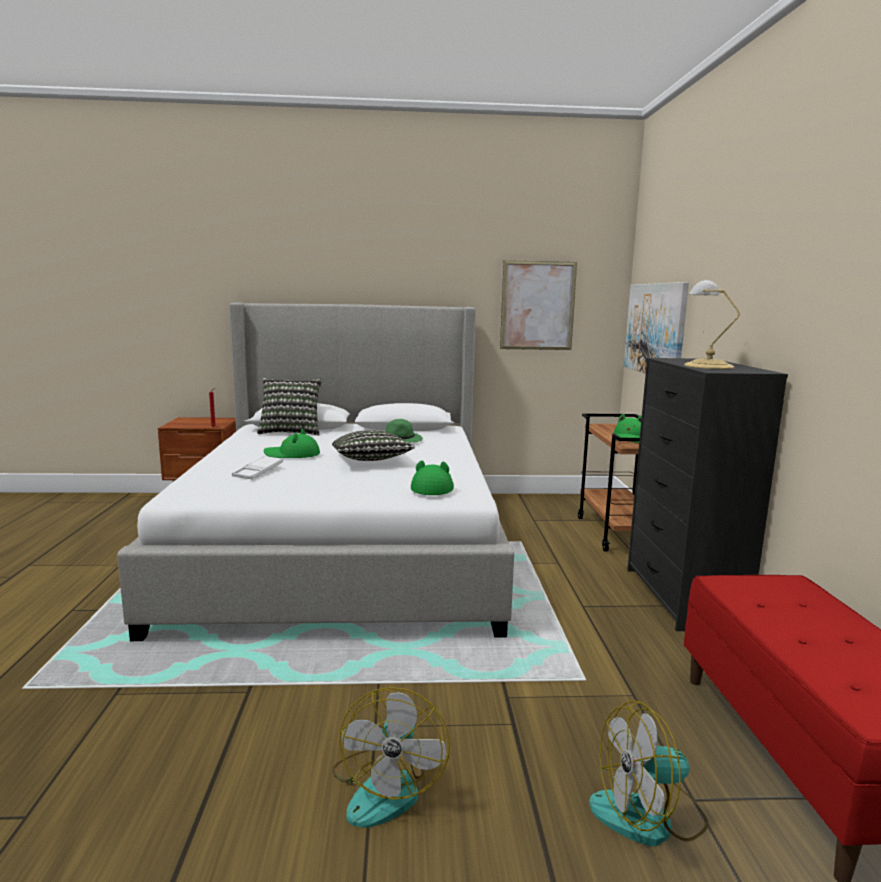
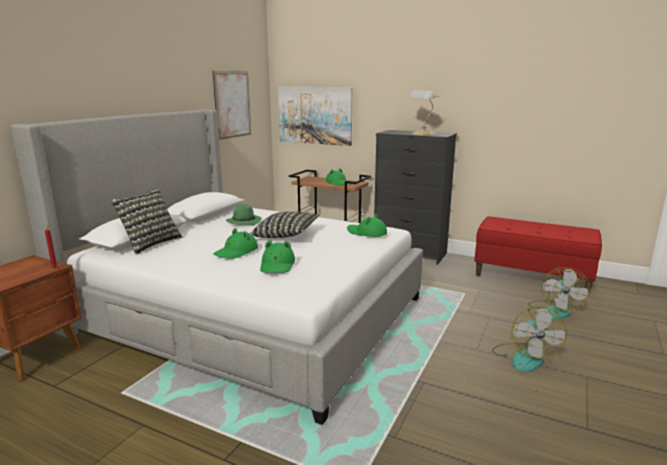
camera: 60 degrees left, 5 degrees up
white tray [232,455,283,480] -> green hat [260,240,295,273]
fan [332,687,450,828] -> fan turned 60 degrees clockwise [492,307,567,372]

